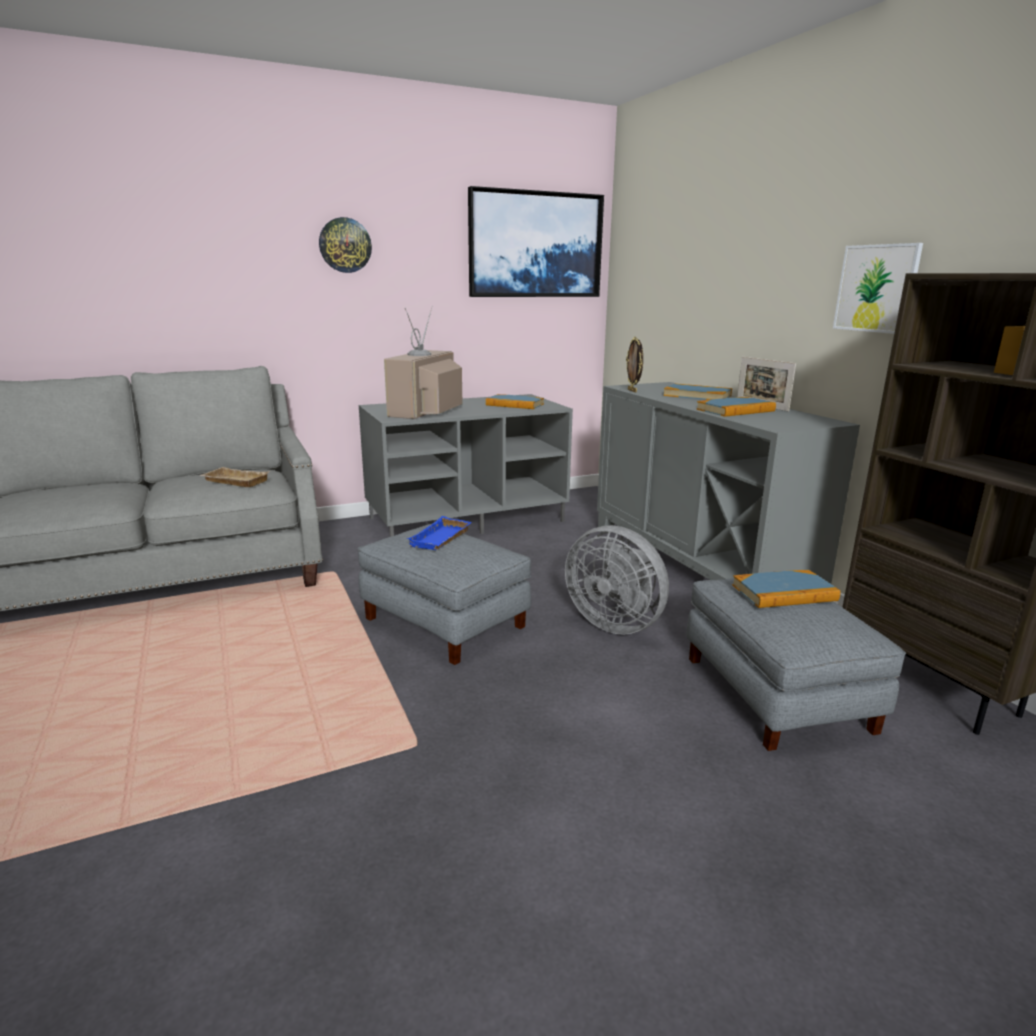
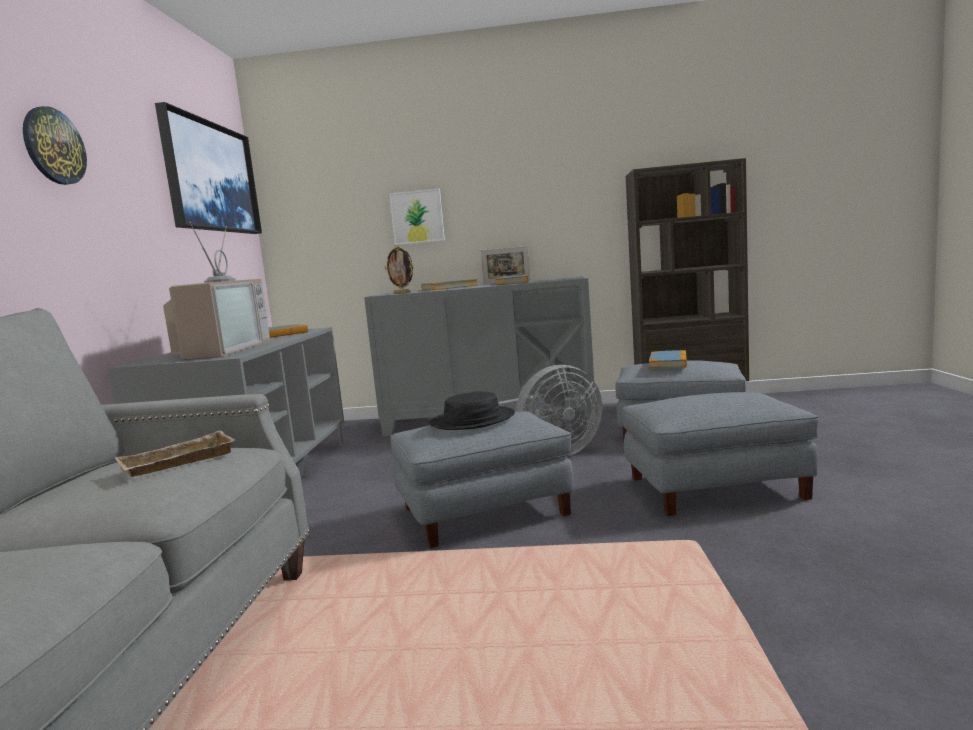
camera: 60 degrees left, 10 degrees down
television [384,307,462,419] -> television turned 135 degrees counterclockwise [163,221,270,360]
blue tray [407,516,472,550] -> black hat [429,391,515,430]
picture [833,243,923,334] -> picture moved to [389,189,445,245]
none -> grey ottoman [622,392,819,516]

